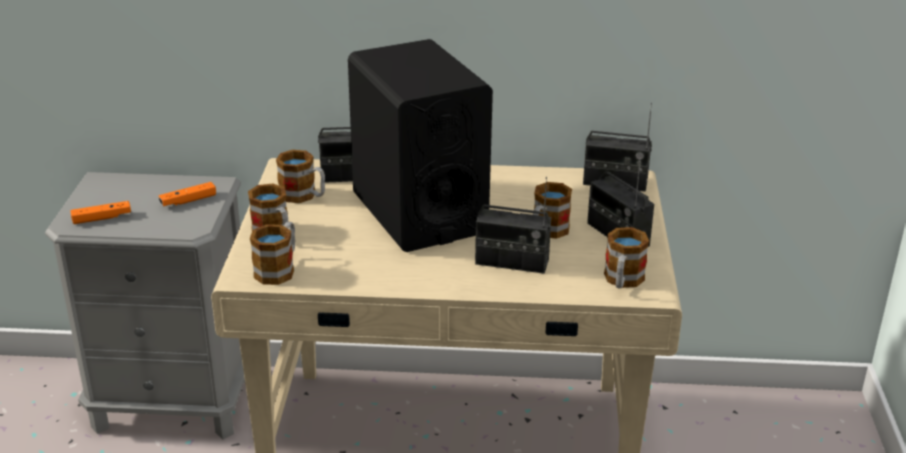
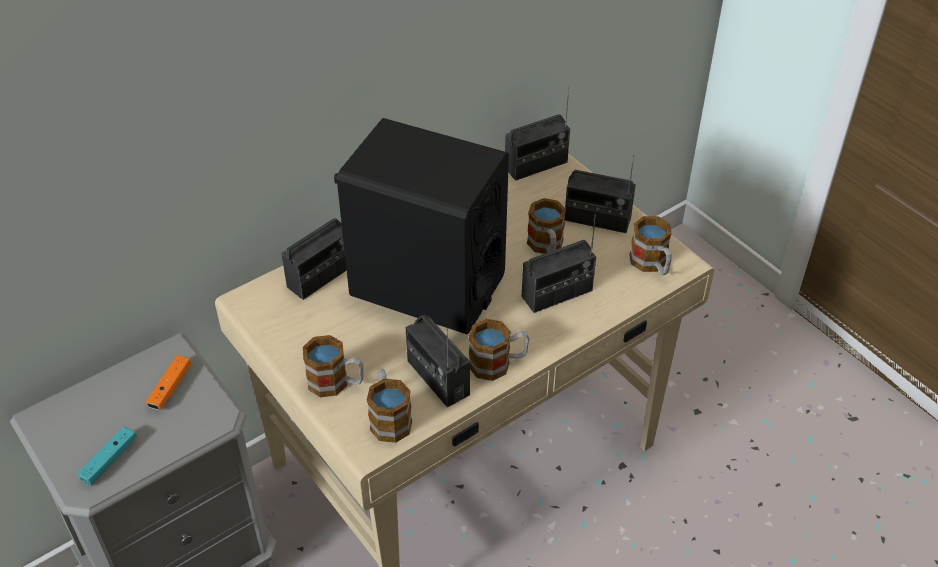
camera: 40 degrees left, 15 degrees up
orange game controller [70,201,131,224] -> turquoise game controller [77,427,137,486]
mug [276,150,325,203] -> mug moved to [469,319,529,381]
none -> radio [406,315,470,407]

